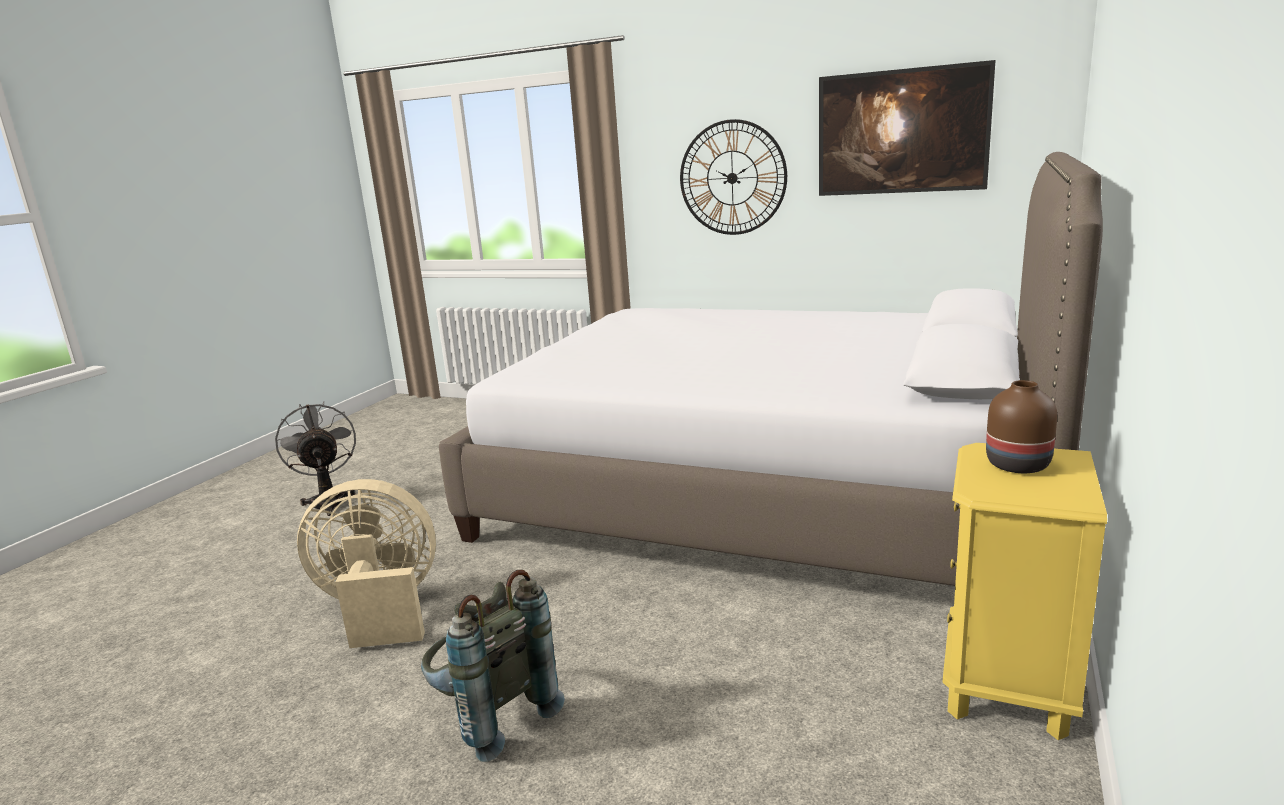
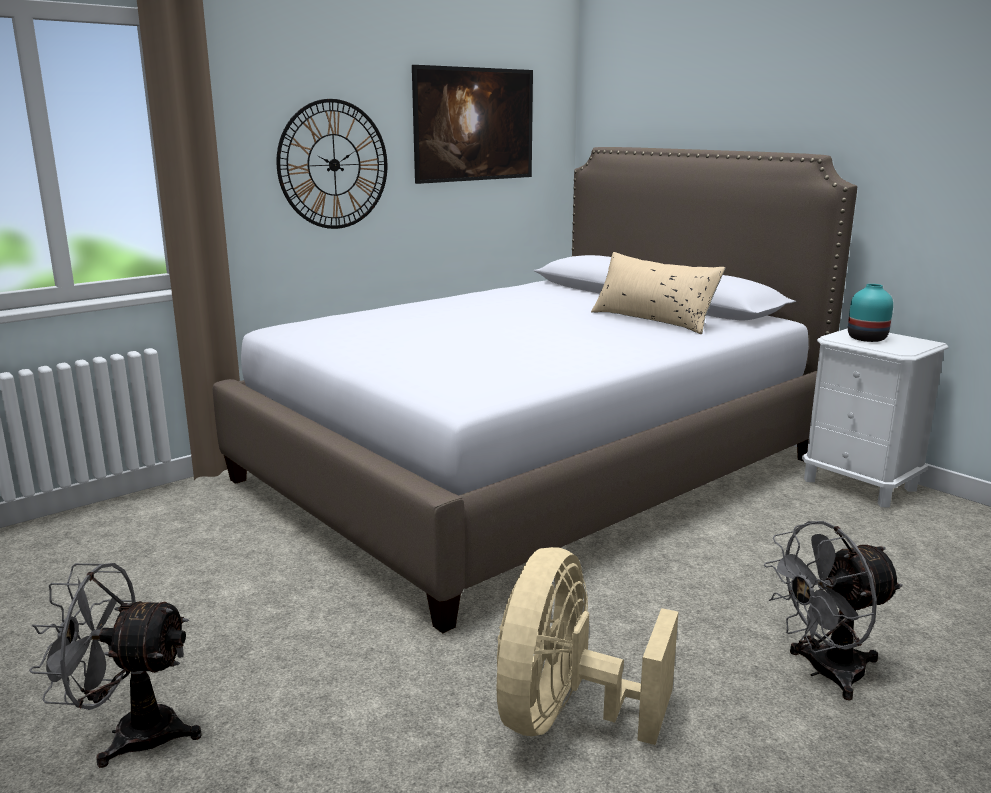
camera: 65 degrees left, 0 degrees up
grey backpack [421,570,565,762] -> grey fan [764,521,903,701]
yellow nightstand [943,443,1107,740] -> white nightstand [802,328,948,508]
brown vase [986,380,1057,473] -> turquoise vase [848,284,893,342]
none -> beige pillow [591,252,726,334]

